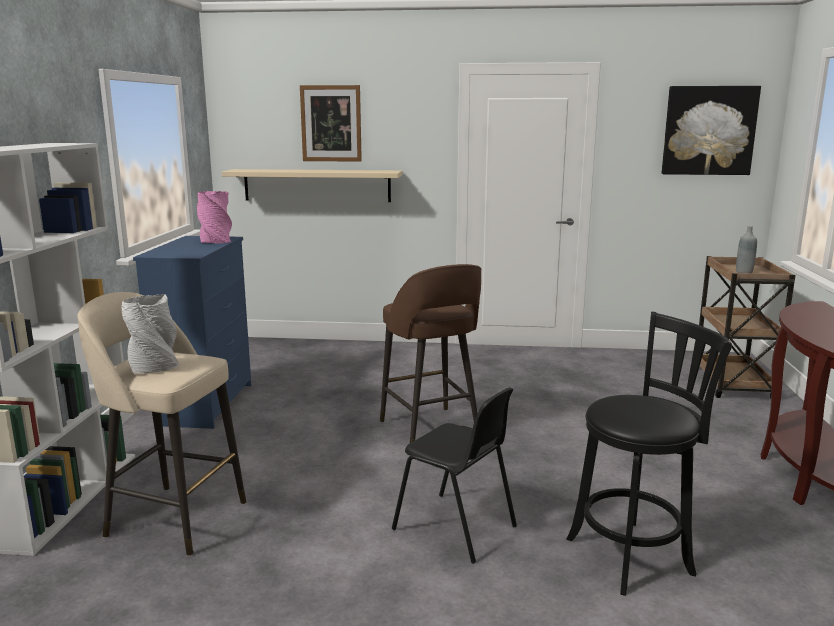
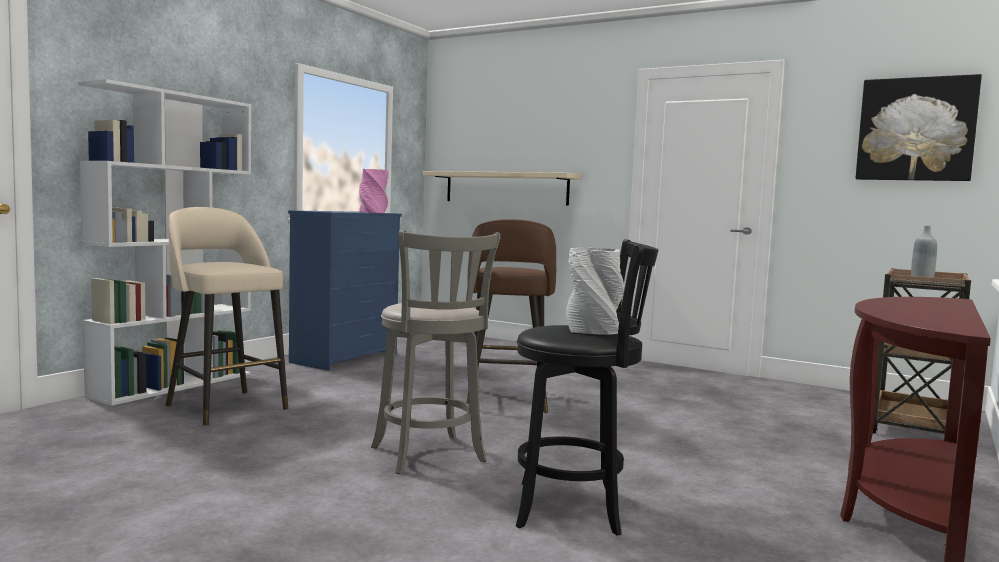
camera: 25 degrees right, 10 degrees down
grey vase [121,294,179,374] -> grey vase moved to [566,248,624,335]
picture [300,85,362,162] -> none
black chair [392,387,517,564] -> grey stool [371,230,500,474]

